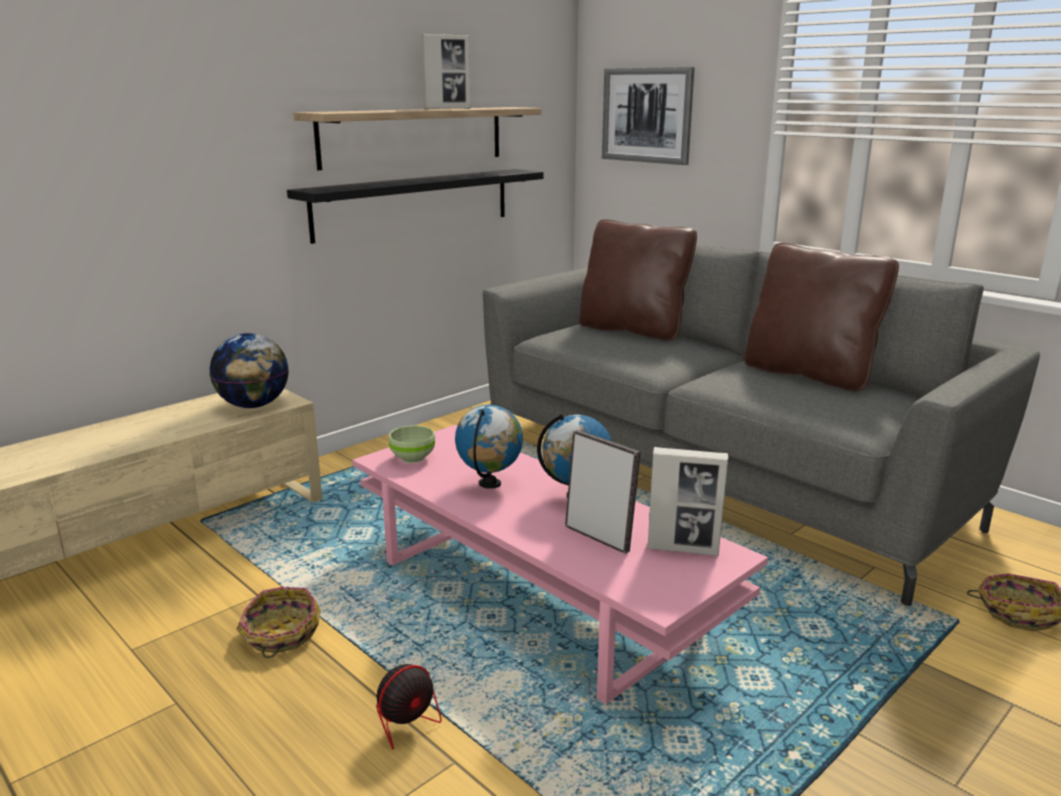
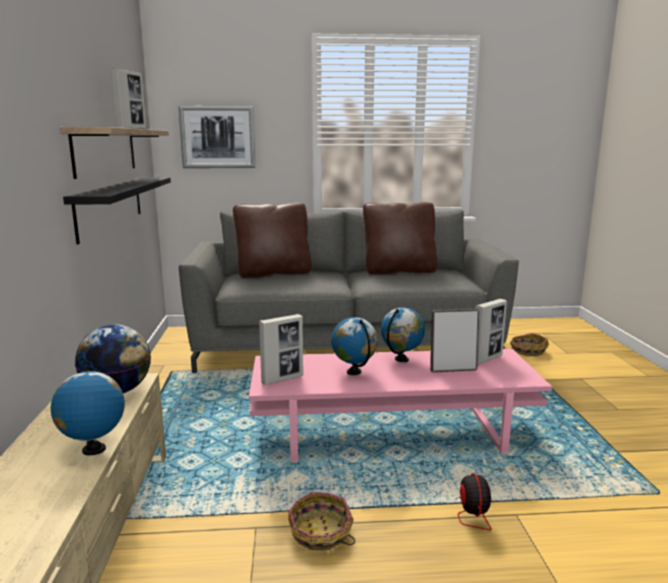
camera: 50 degrees left, 5 degrees down
green bowl [389,425,435,463] -> picture frame [259,314,303,385]
none -> globe [51,365,125,455]

